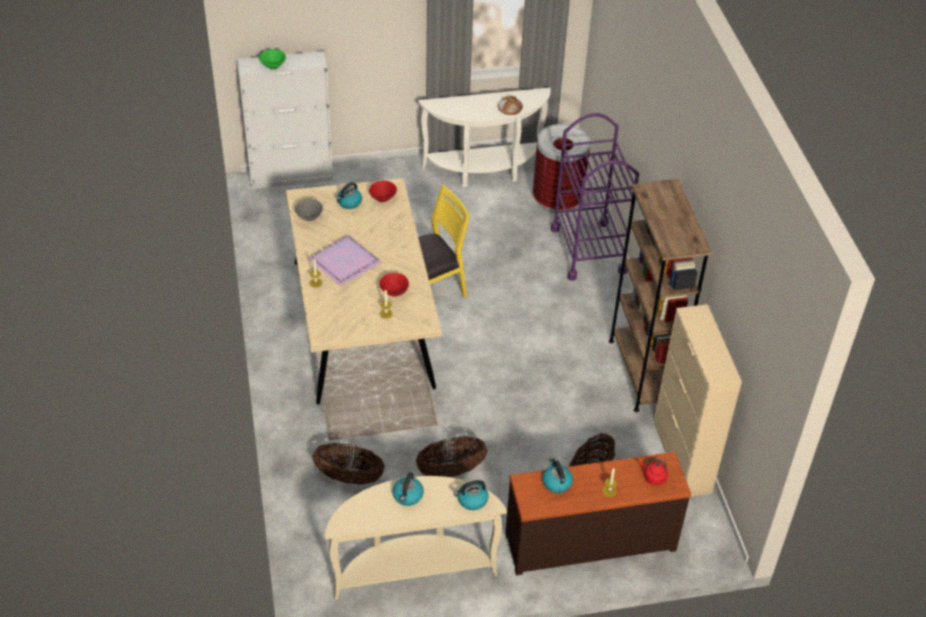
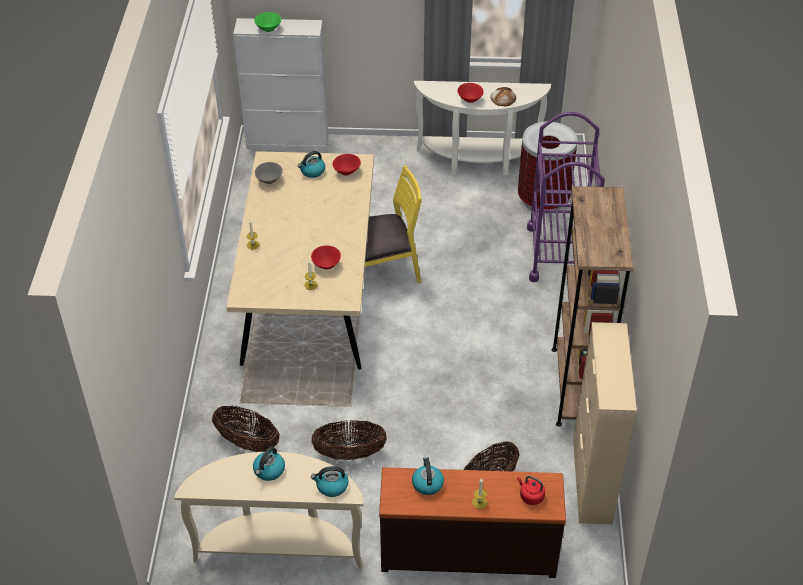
camera: 15 degrees right, 0 degrees up
purple tray [307,234,382,287] -> none
none -> red bowl [457,83,484,103]

